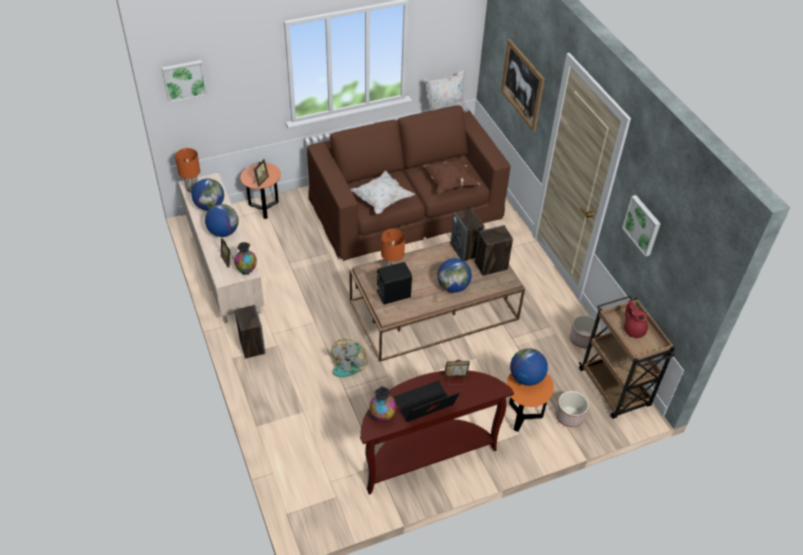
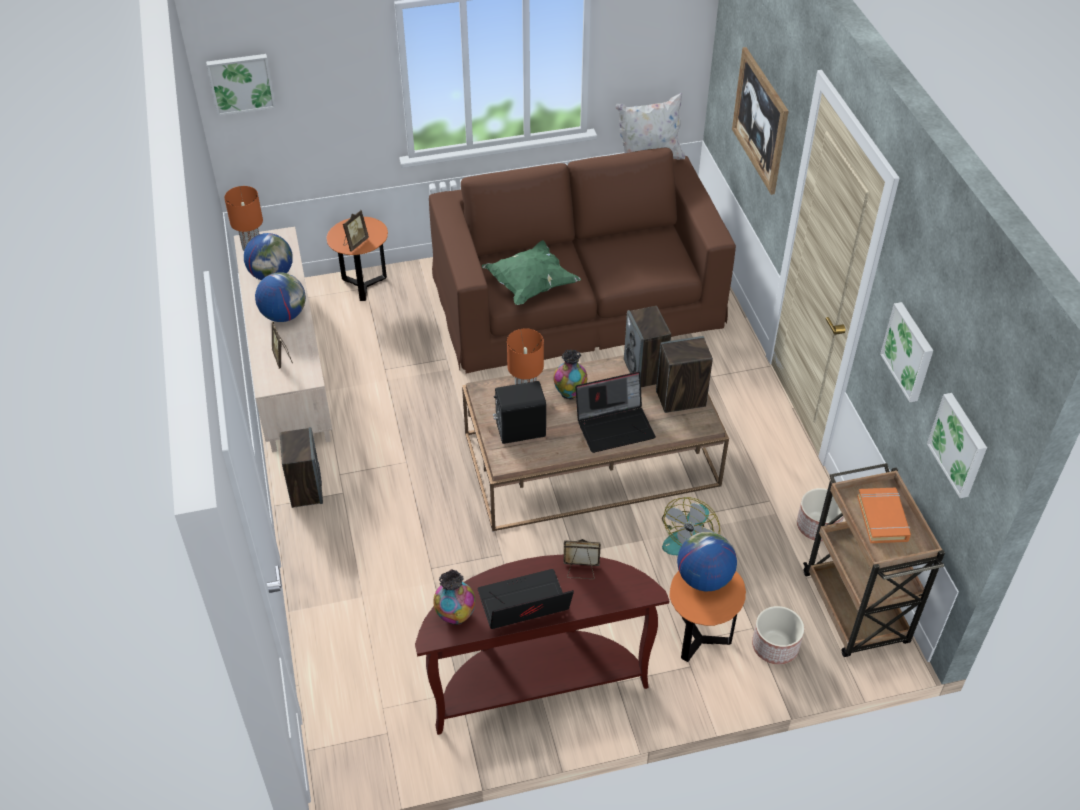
camera: 10 degrees right, 0 degrees up
vase [234,242,257,275] -> vase moved to [553,350,587,400]
fan [331,339,368,377] -> fan moved to [662,497,720,555]
white pillow [350,171,415,214] -> green pillow [482,240,581,305]
brown pillow [423,157,482,193] -> none
globe [437,258,472,293] -> laptop [575,372,656,453]
red teapot [624,299,648,338] -> orange book [857,488,911,543]
none -> picture [927,393,987,498]

